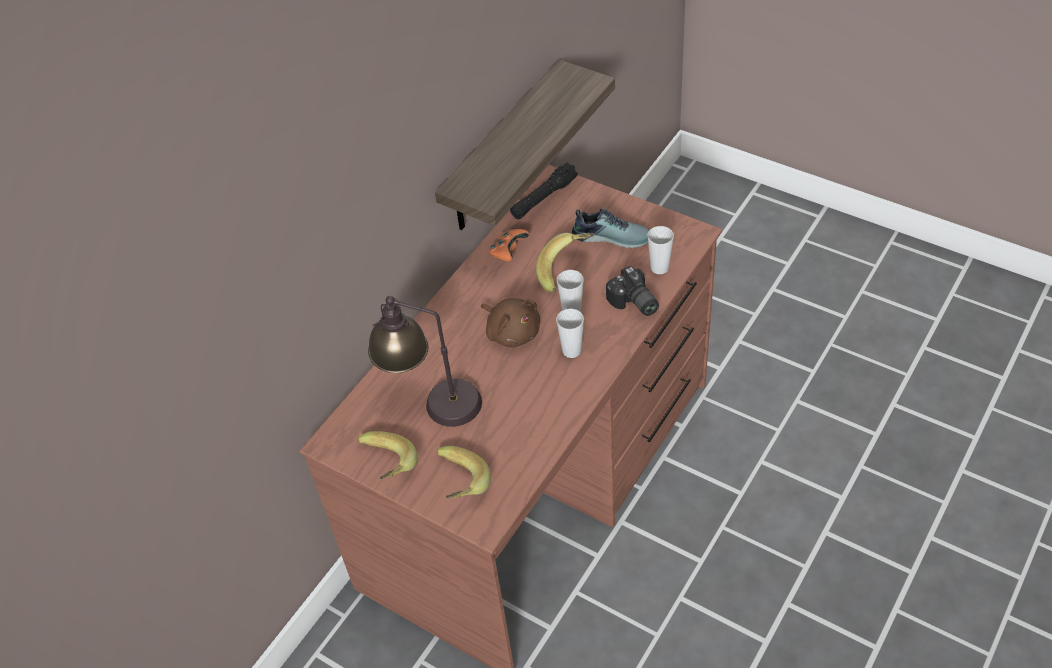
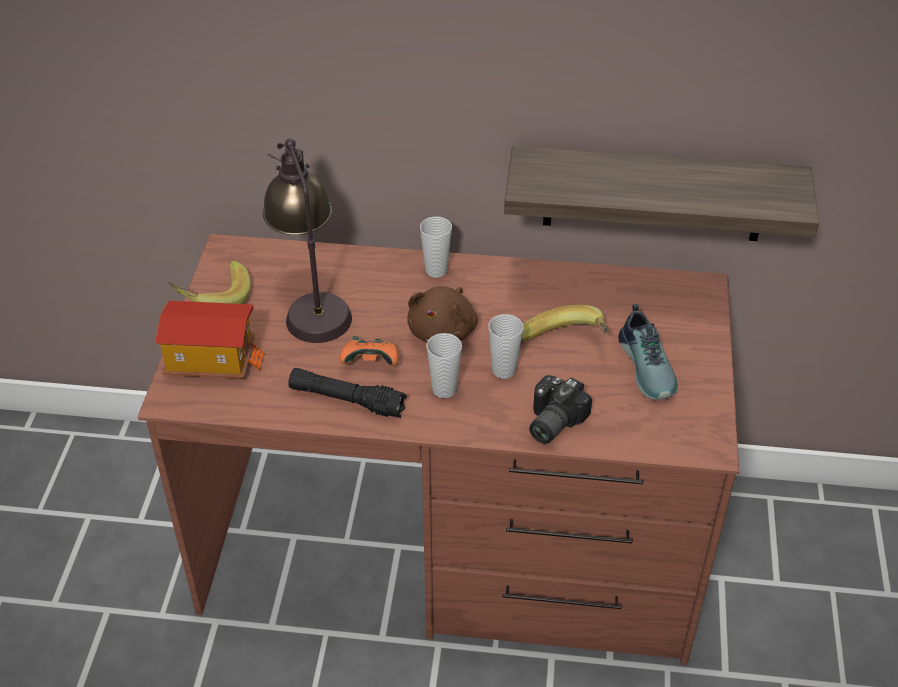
camera: 60 degrees right, 5 degrees down
banana [436,446,491,499] -> toy house [155,301,265,379]
orange game controller [489,229,530,261] -> orange game controller moved to [340,336,399,366]
black flashlight [510,162,578,219] -> black flashlight moved to [288,368,407,418]
cup [647,226,674,274] -> cup moved to [420,216,452,278]

